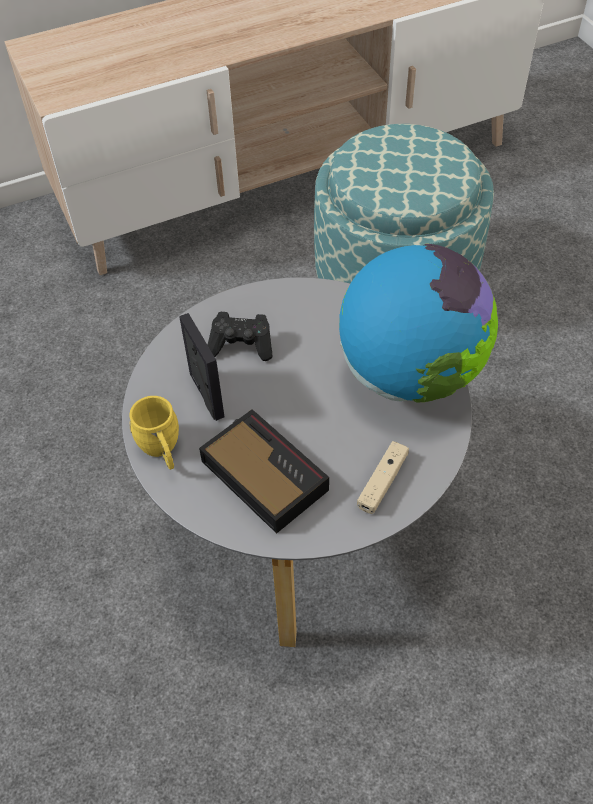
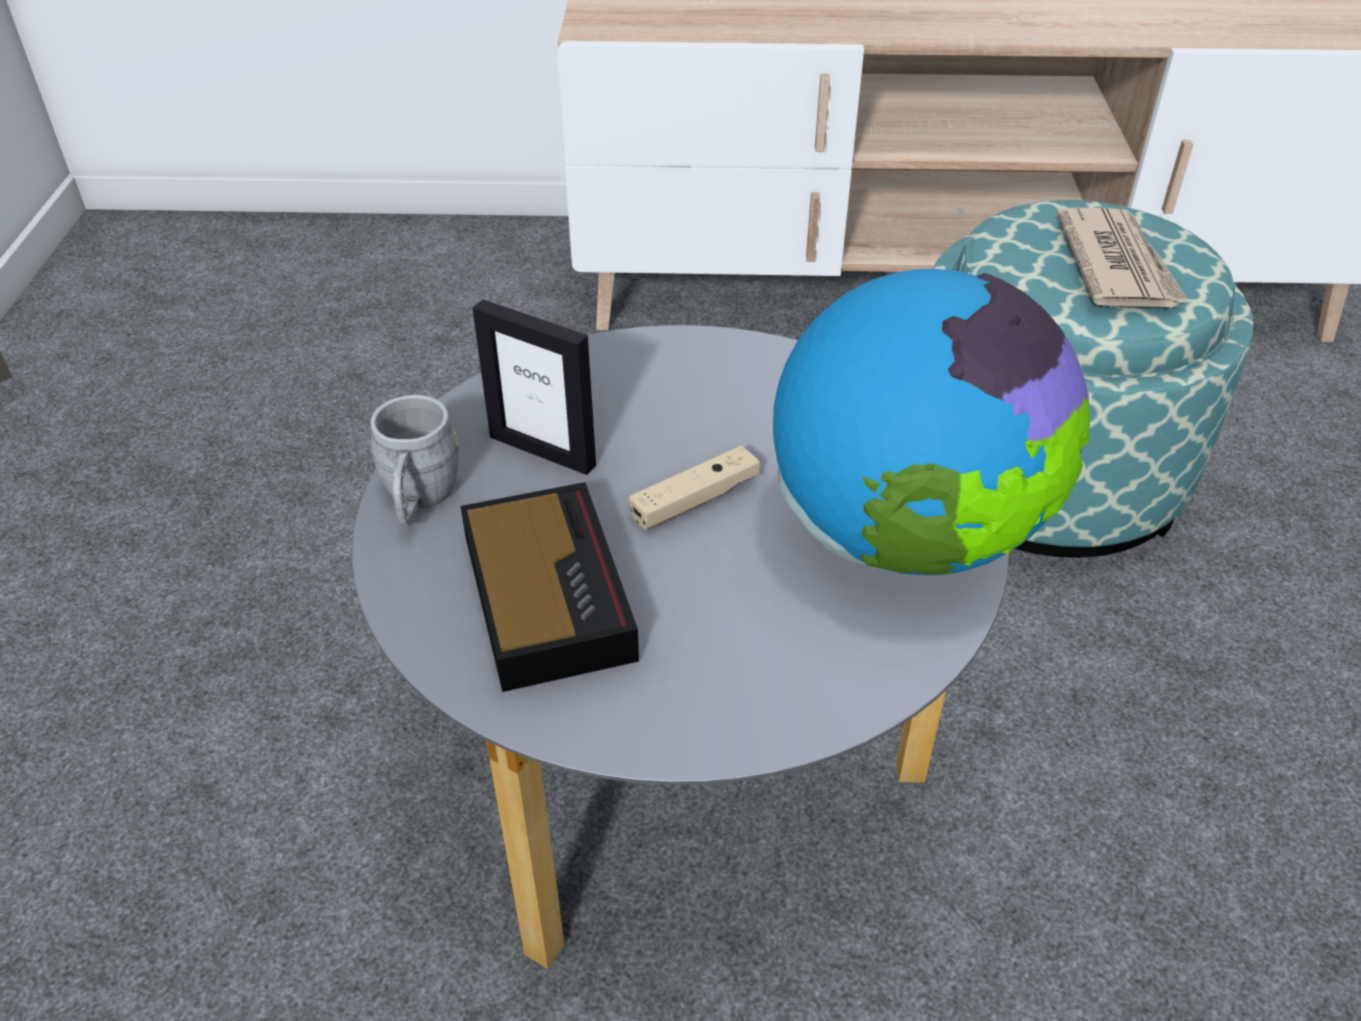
camera: 25 degrees right, 10 degrees down
yellow mug [129,396,179,470] -> grey mug [370,395,459,526]
picture frame [179,313,225,421] -> picture frame turned 120 degrees clockwise [473,299,596,475]
black game controller [208,312,273,361] -> none
beige game controller [357,441,409,514] -> beige game controller moved to [629,445,760,530]
none -> newspaper [1056,208,1190,307]

